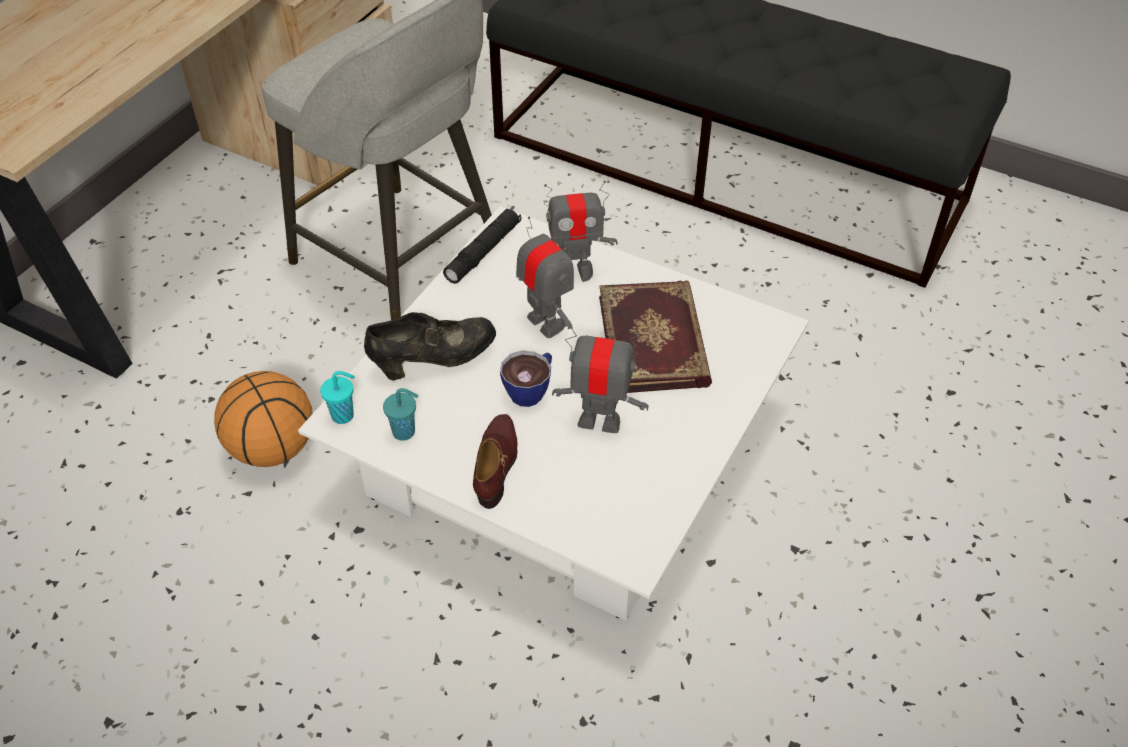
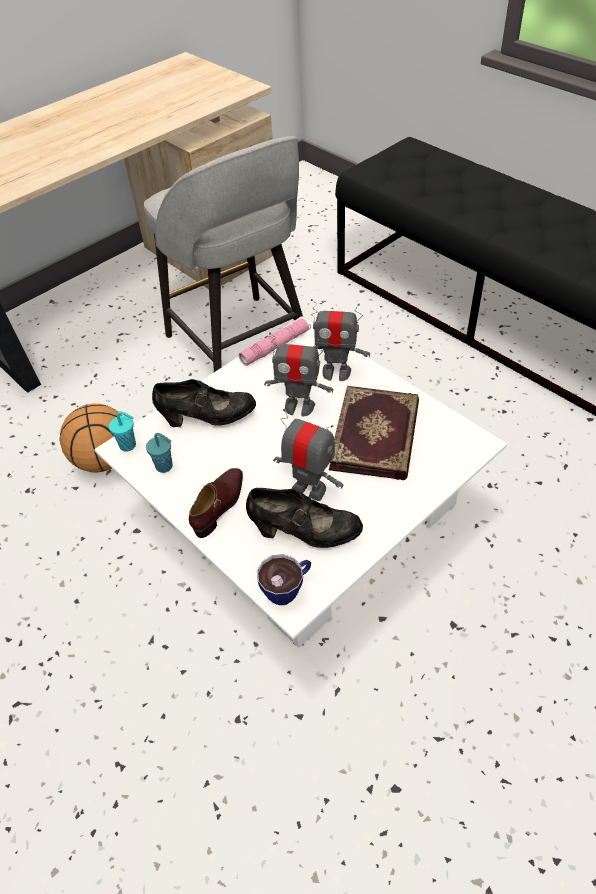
camera: 20 degrees right, 0 degrees up
black flashlight [443,209,522,284] -> pink flashlight [239,318,311,366]
cup [500,350,552,407] -> cup moved to [257,554,311,605]
toy robot [516,216,574,338] -> toy robot turned 120 degrees clockwise [264,332,333,417]
none -> black shoe [246,488,363,548]

